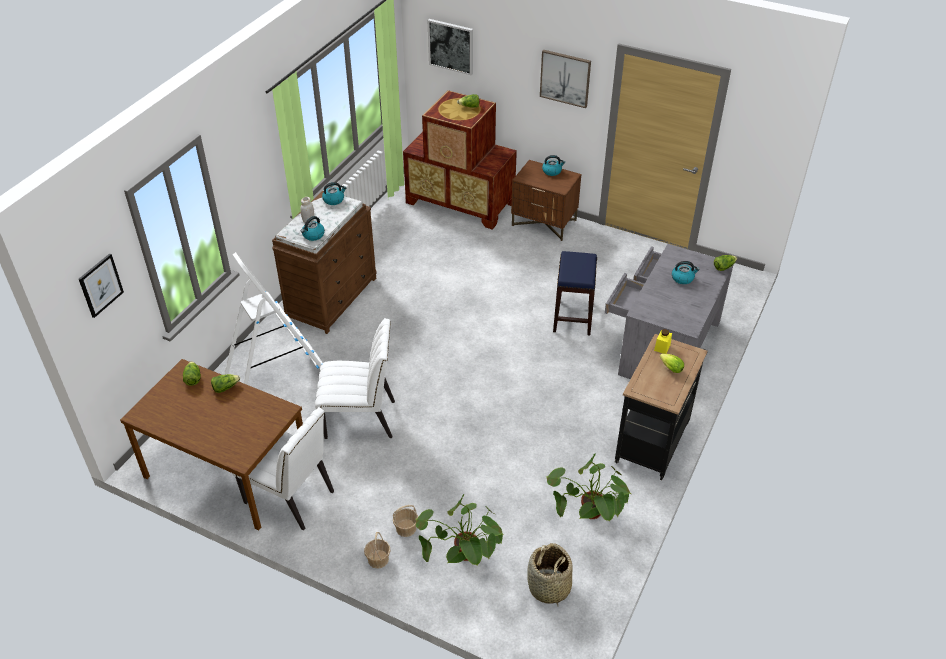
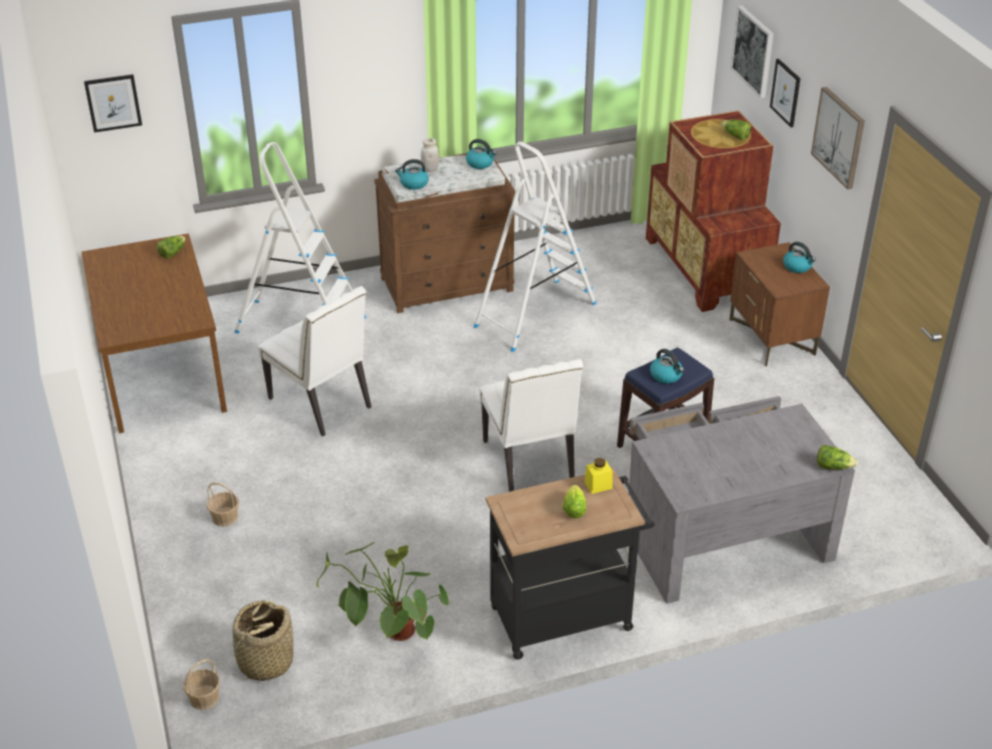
camera: 45 degrees right, 5 degrees down
lettuce [211,374,240,393] -> none
white chair [232,407,334,530] -> white chair moved to [479,359,583,492]
basket [364,532,391,569] -> basket moved to [183,659,220,710]
potted plant [416,494,504,565] -> none
kettle [672,261,700,284] -> kettle moved to [650,349,684,384]
none -> white step ladder [474,141,596,352]
none -> picture [770,59,801,127]

